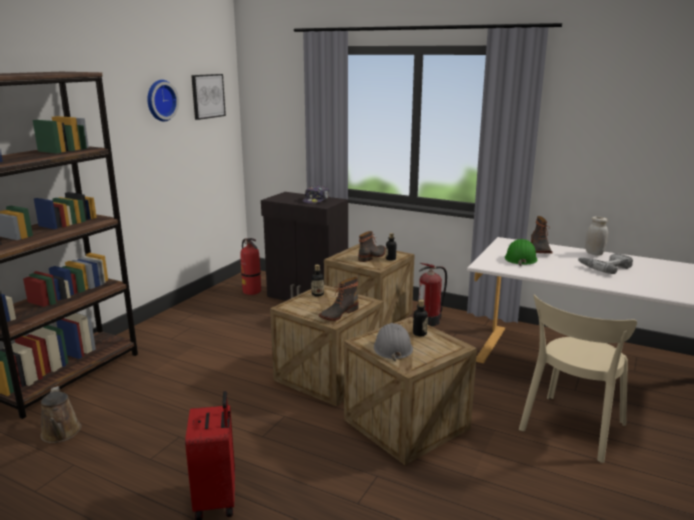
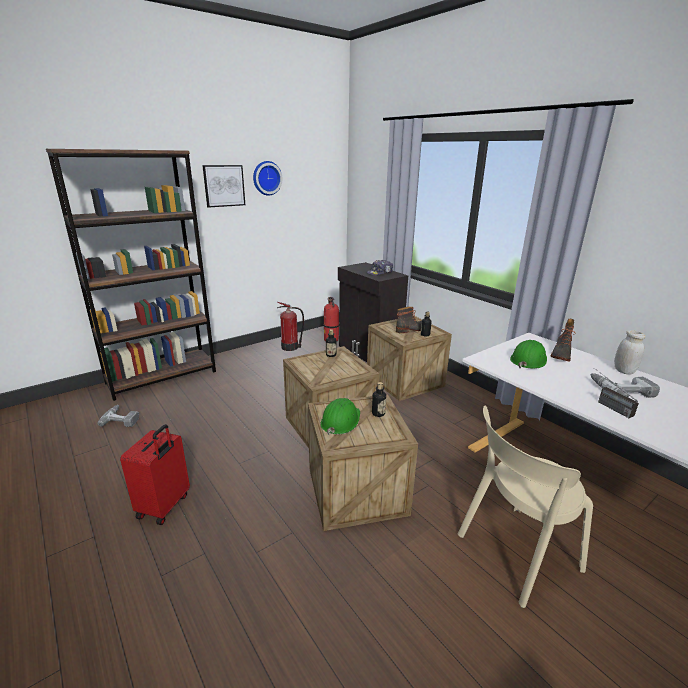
camera: 25 degrees right, 5 degrees up
brown watering can [40,386,81,443] -> power drill [98,405,139,427]
picture [191,74,226,120] -> picture moved to [202,165,245,208]
boot [319,277,359,321] -> none
grey hard hat [374,323,413,361] -> green hard hat [320,398,360,435]
fire extinguisher [419,263,447,326] -> fire extinguisher moved to [277,302,304,351]
none -> radio [594,368,639,418]

